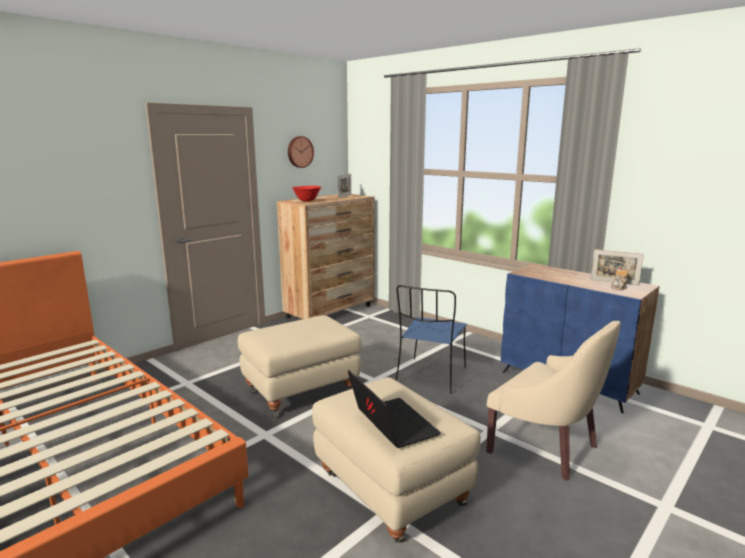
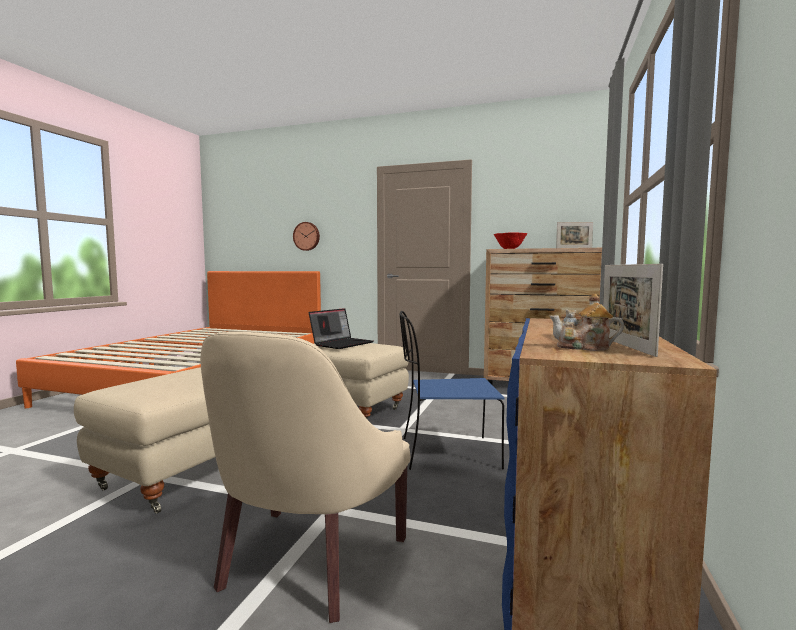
camera: 65 degrees right, 10 degrees down
wall clock [288,136,314,168] -> wall clock moved to [293,222,320,251]
laptop [348,370,441,448] -> laptop moved to [309,308,373,349]

